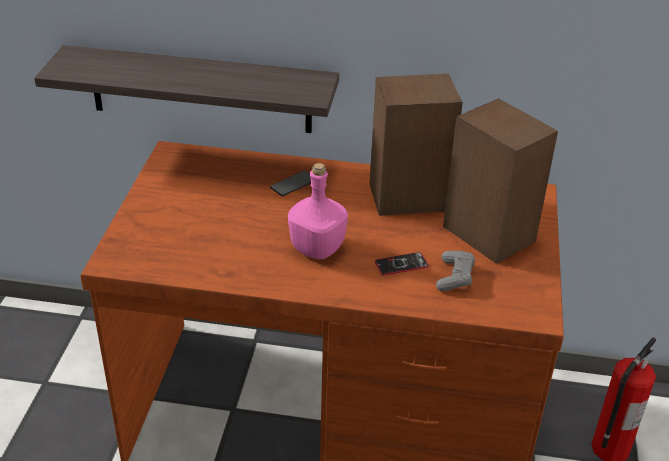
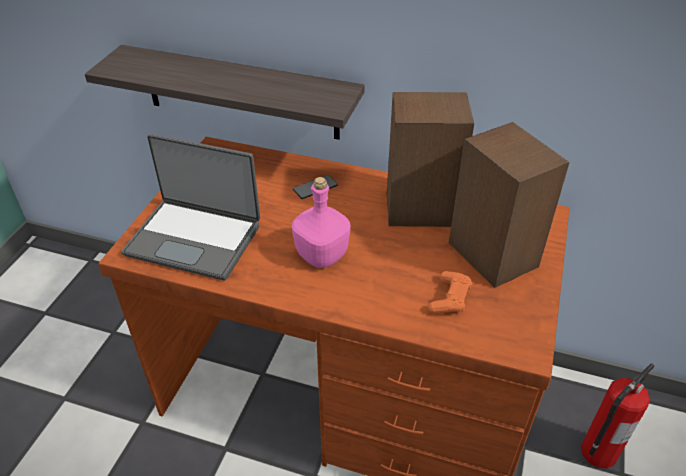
camera: 10 degrees right, 5 degrees up
phone [375,252,429,275] -> none
grey game controller [436,251,475,292] -> orange game controller [428,271,472,314]
none -> laptop [121,134,260,280]

